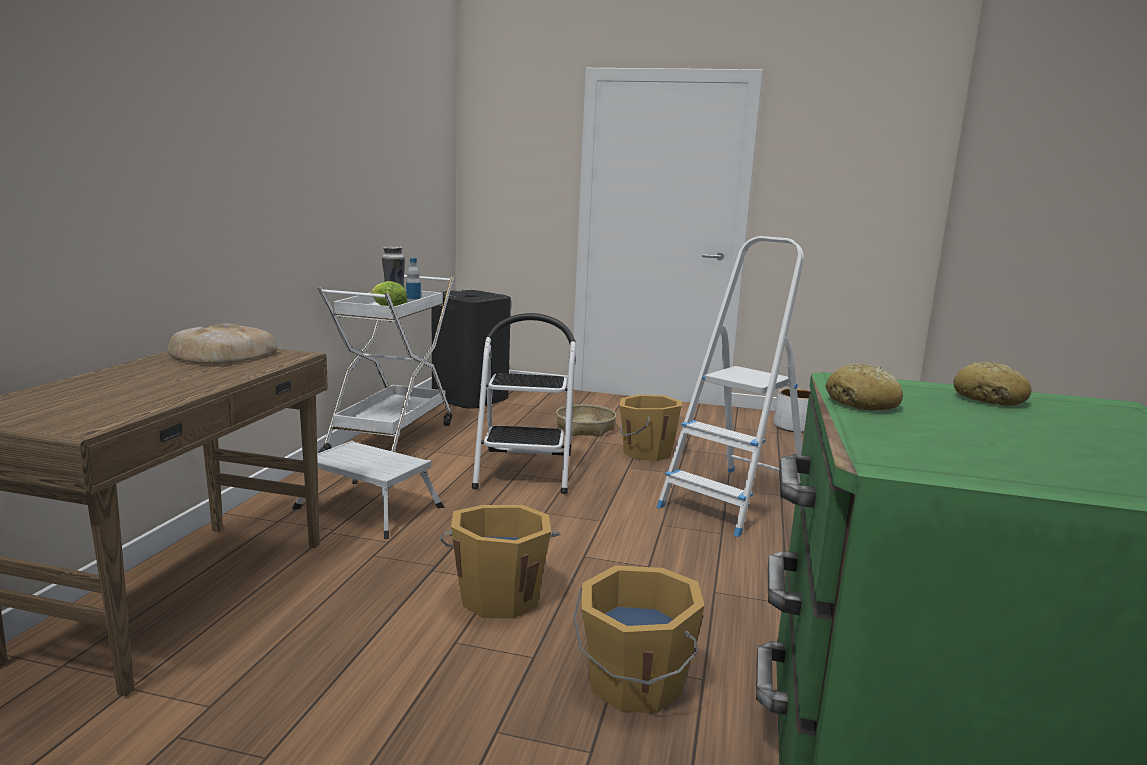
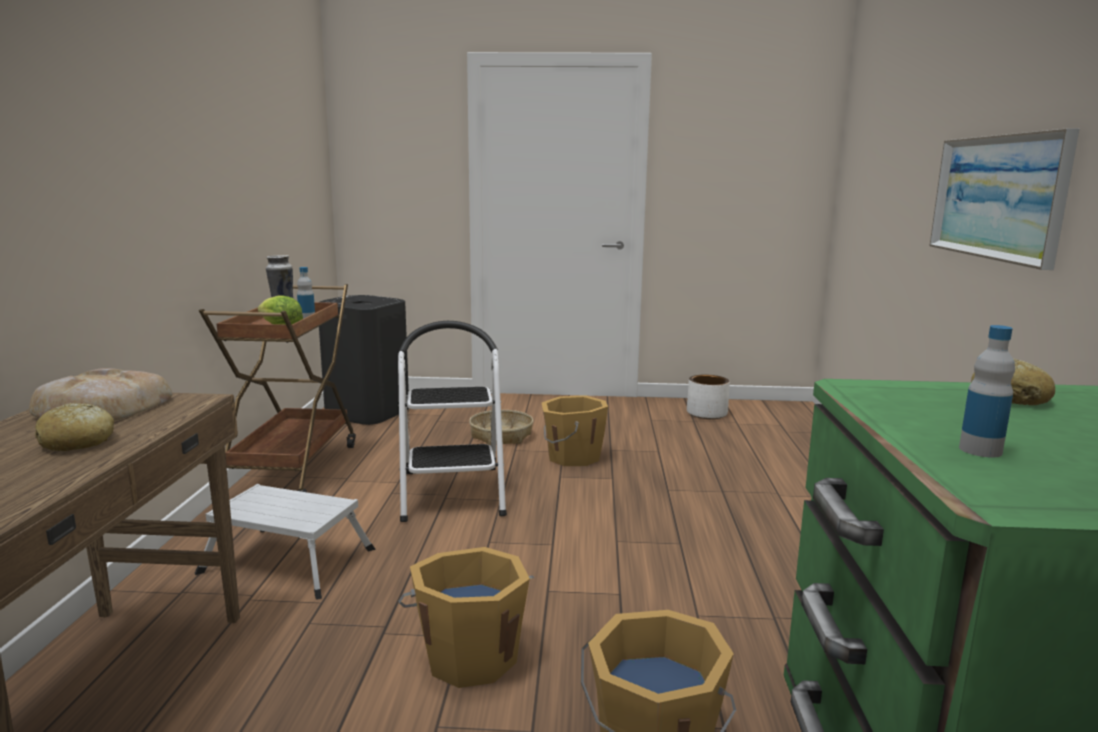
camera: 10 degrees left, 0 degrees up
white cart [318,275,454,453] -> brown cart [198,284,356,492]
white step ladder [657,236,804,537] -> none
bread [826,363,903,411] -> bread moved to [35,403,114,451]
none -> picture [930,128,1079,270]
none -> bottle [959,325,1015,457]

